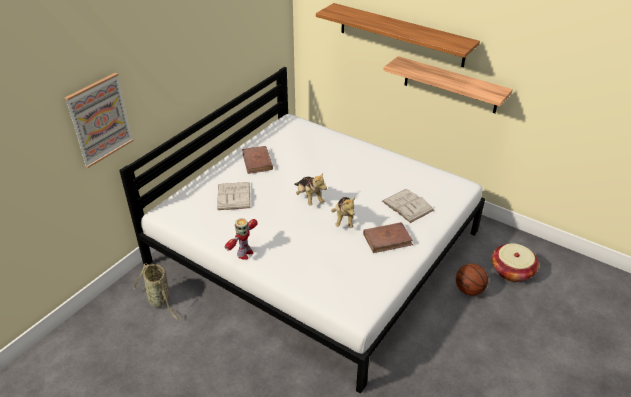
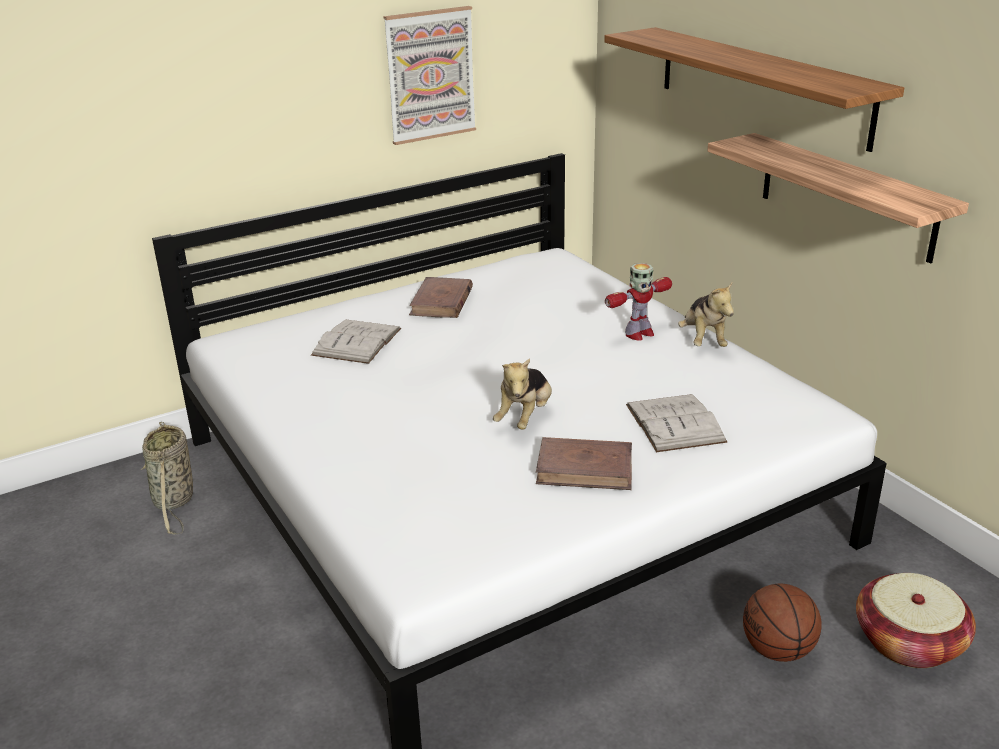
camera: 25 degrees right, 10 degrees down
picture [65,73,133,168] -> picture moved to [383,6,476,145]
toy robot [225,218,258,260] -> toy robot moved to [605,263,672,341]
plush toy [294,173,327,206] -> plush toy moved to [678,281,734,347]

